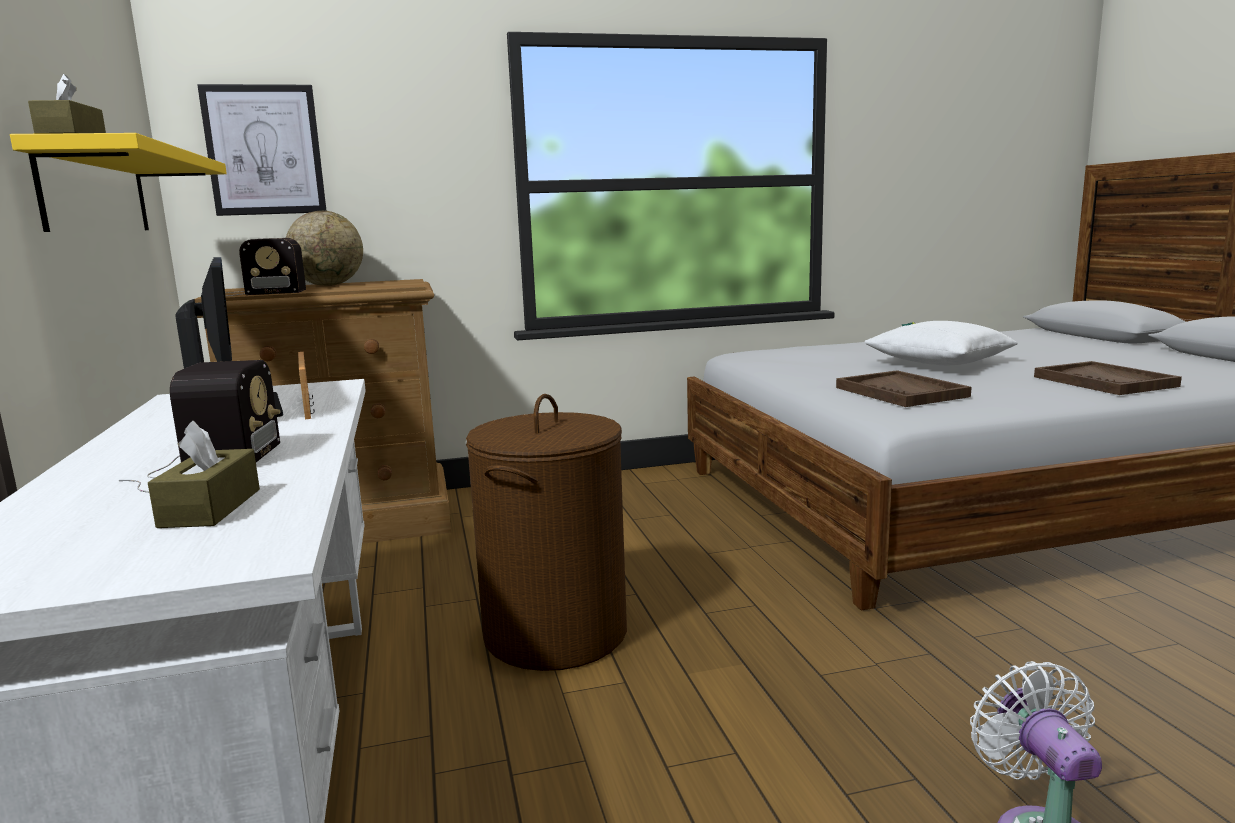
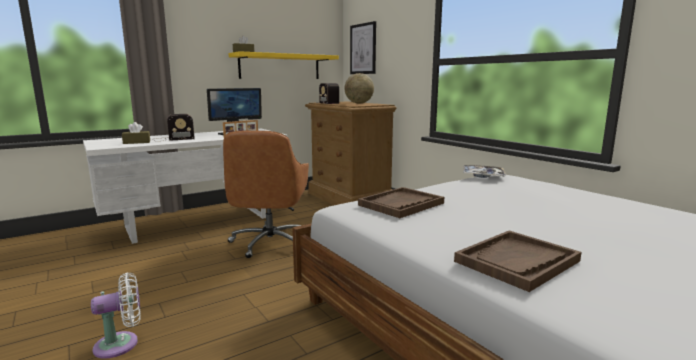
camera: 70 degrees right, 0 degrees up
brown laundry basket [466,394,627,671] -> brown office chair [223,130,309,258]
white pillow [864,321,1018,365] -> none
none -> tray [464,165,506,178]

